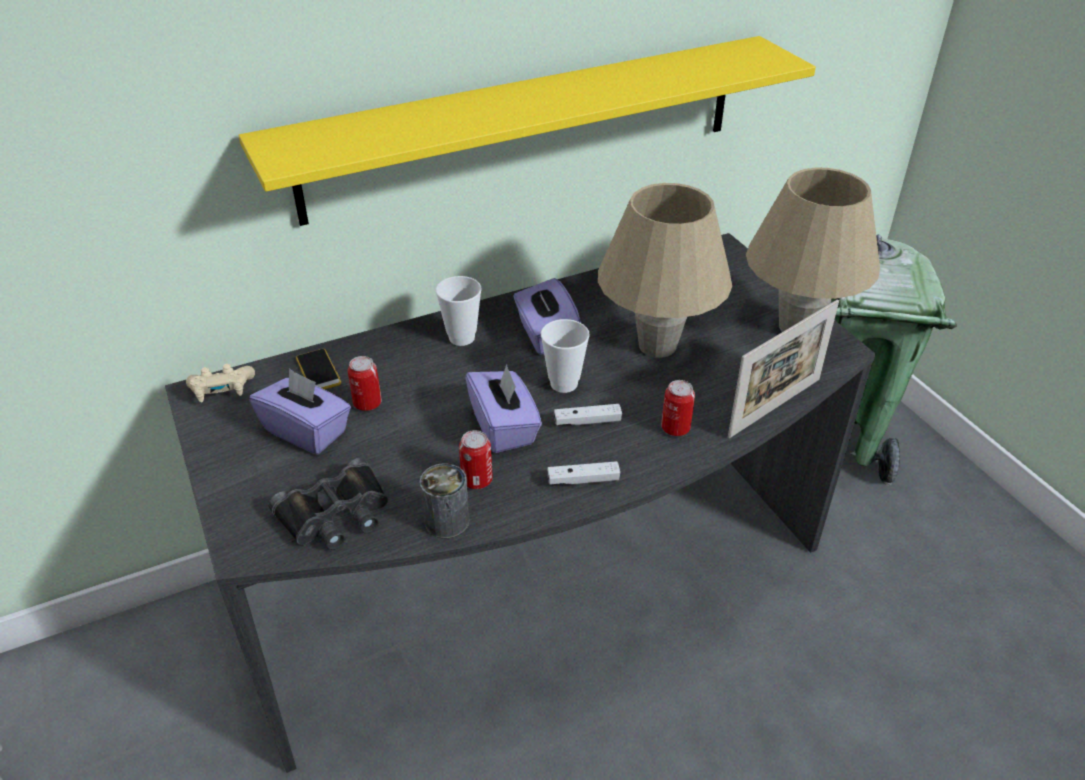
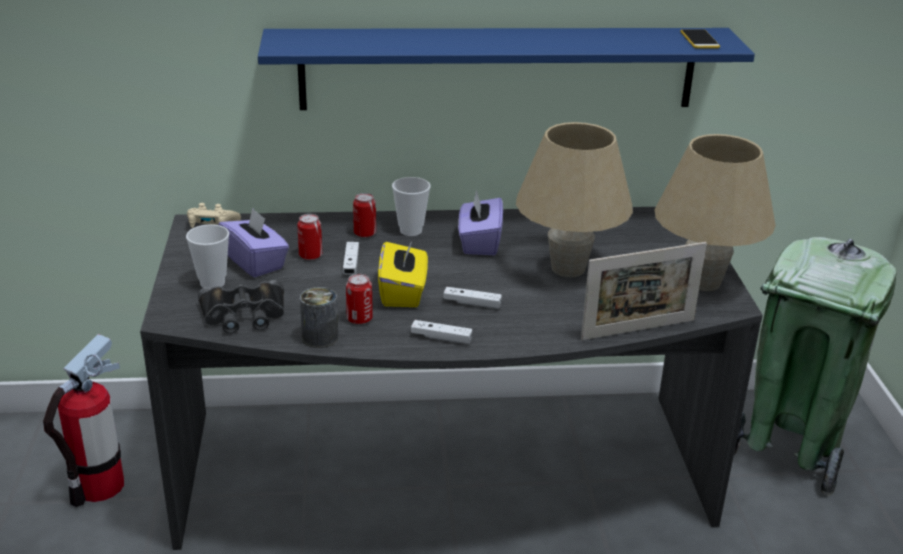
camera: 20 degrees right, 10 degrees down
yellow shelf [238,36,816,226] -> blue shelf [258,28,755,110]
phone [296,349,341,390] -> phone moved to [680,29,720,48]
purple tissue box [465,364,542,453] -> yellow tissue box [378,238,428,307]
cup [541,319,590,393] -> cup moved to [186,224,229,288]
can [661,380,695,436] -> can moved to [353,193,376,238]
none -> fire extinguisher [43,334,124,507]
none -> white game controller [343,242,359,275]

